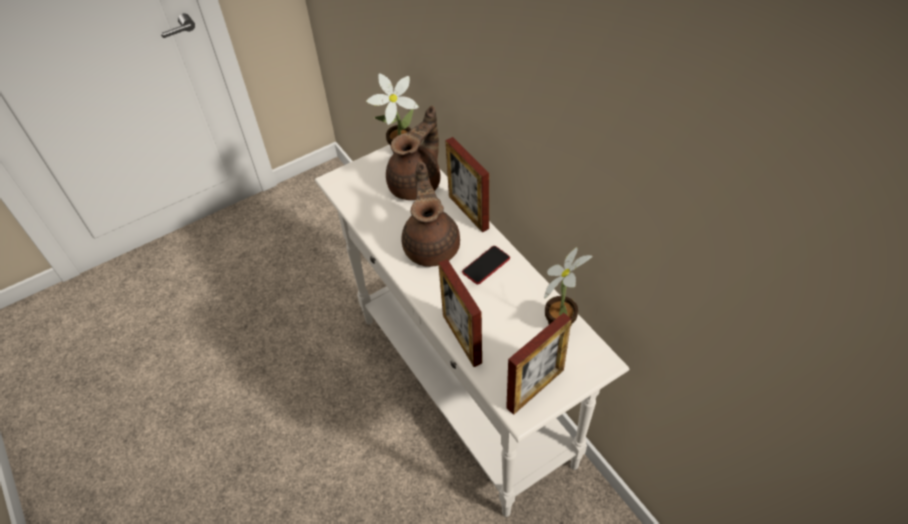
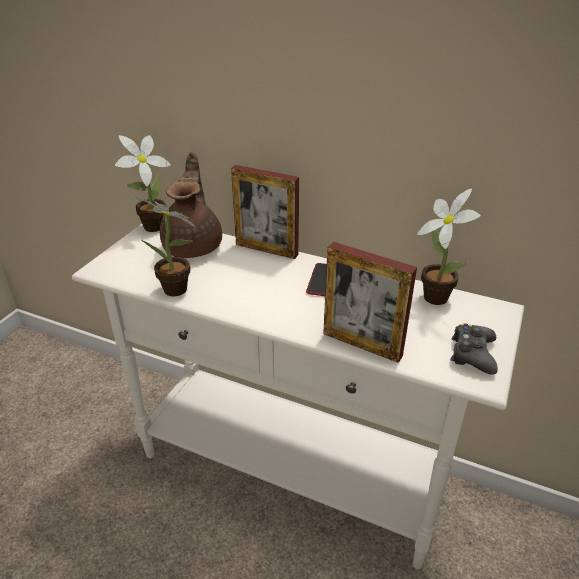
camera: 35 degrees left, 15 degrees down
brown teapot [402,162,460,267] -> none
picture frame [506,313,572,415] -> black game controller [450,323,498,375]
none -> potted plant [133,197,196,296]

